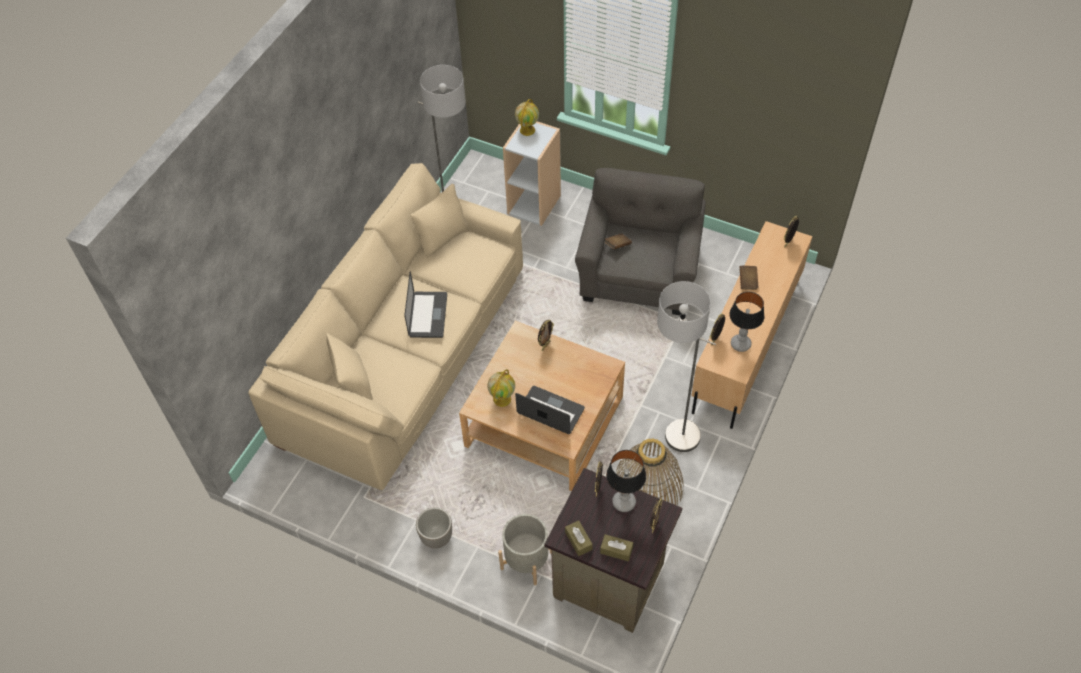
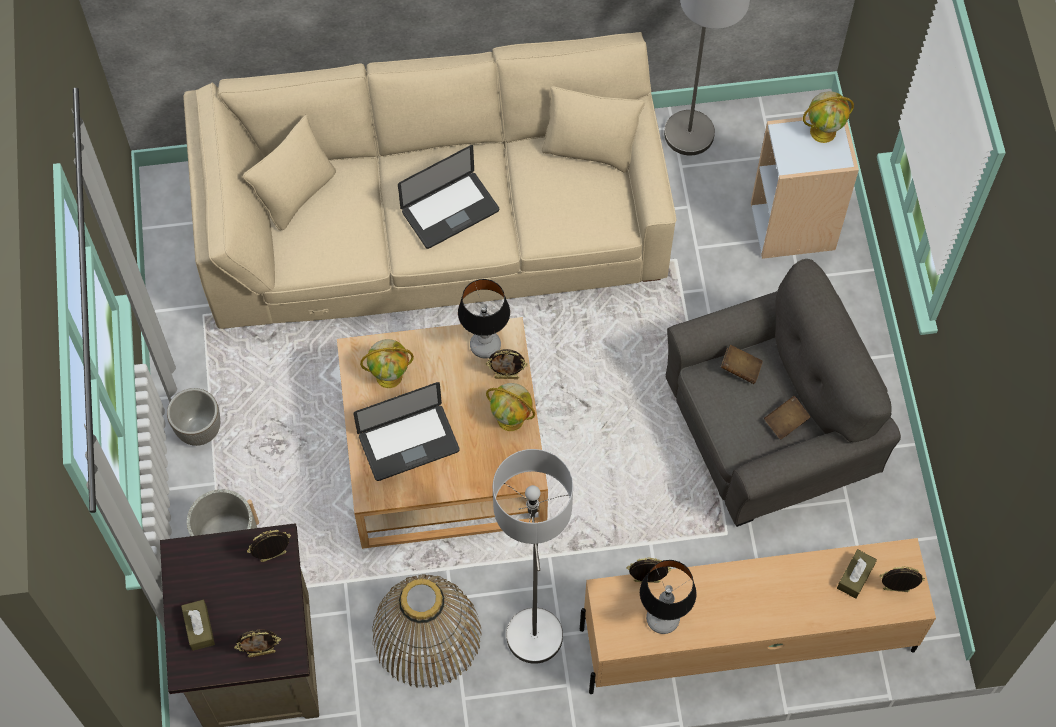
camera: 55 degrees right, 10 degrees up
laptop [515,386,585,434] -> laptop turned 75 degrees clockwise [353,382,460,481]
brown tissue box [565,520,593,556] -> brown tissue box moved to [837,549,877,599]
table lamp [606,450,646,512] -> table lamp moved to [458,279,510,358]
brown book [739,265,759,290] -> brown book moved to [764,396,811,440]
none -> globe [486,383,535,431]

